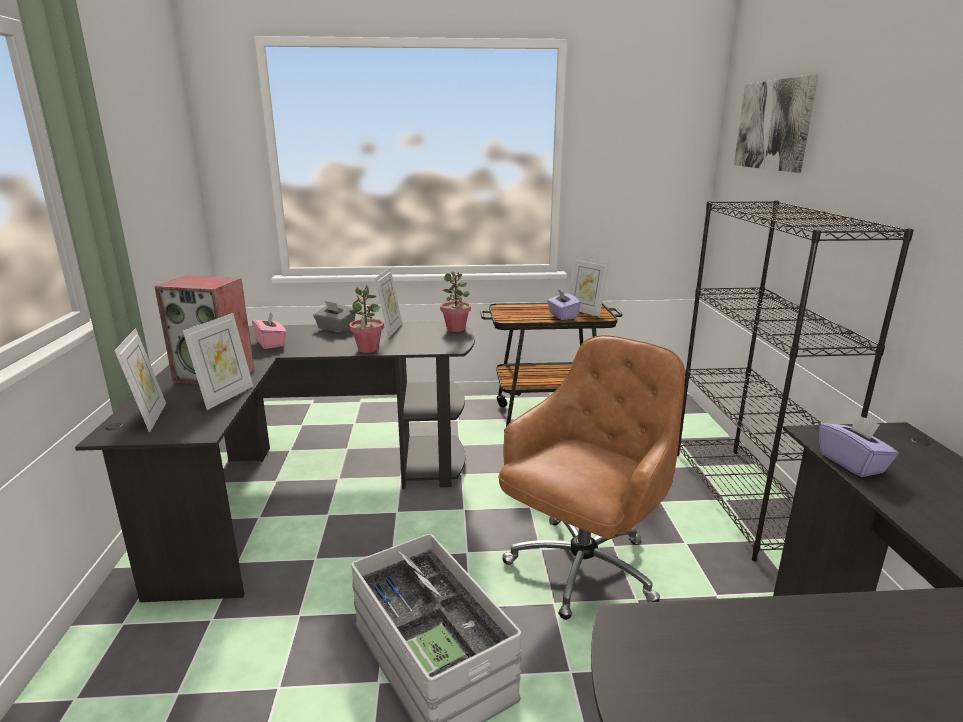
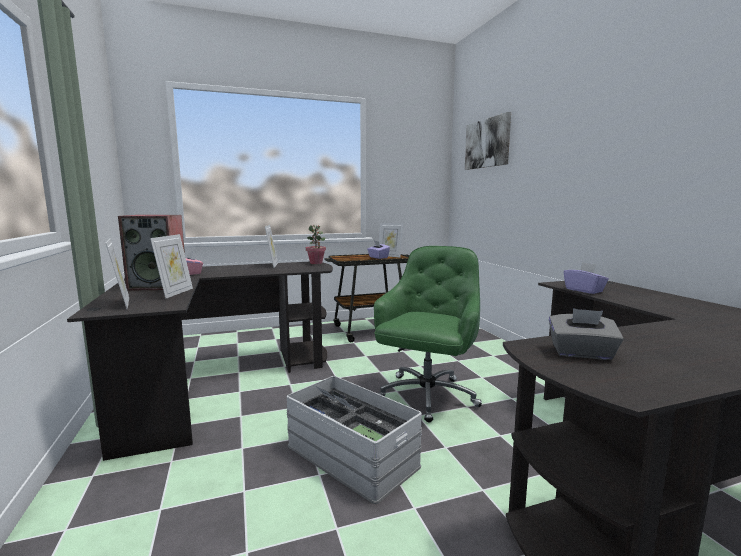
camera: 15 degrees left, 10 degrees down
grey tissue box [313,301,355,333] -> grey tissue box moved to [549,308,624,360]
potted plant [349,285,384,353] -> none
brown office chair [498,335,685,620] -> green office chair [374,246,482,422]
black bookcase [677,201,914,561] -> none

